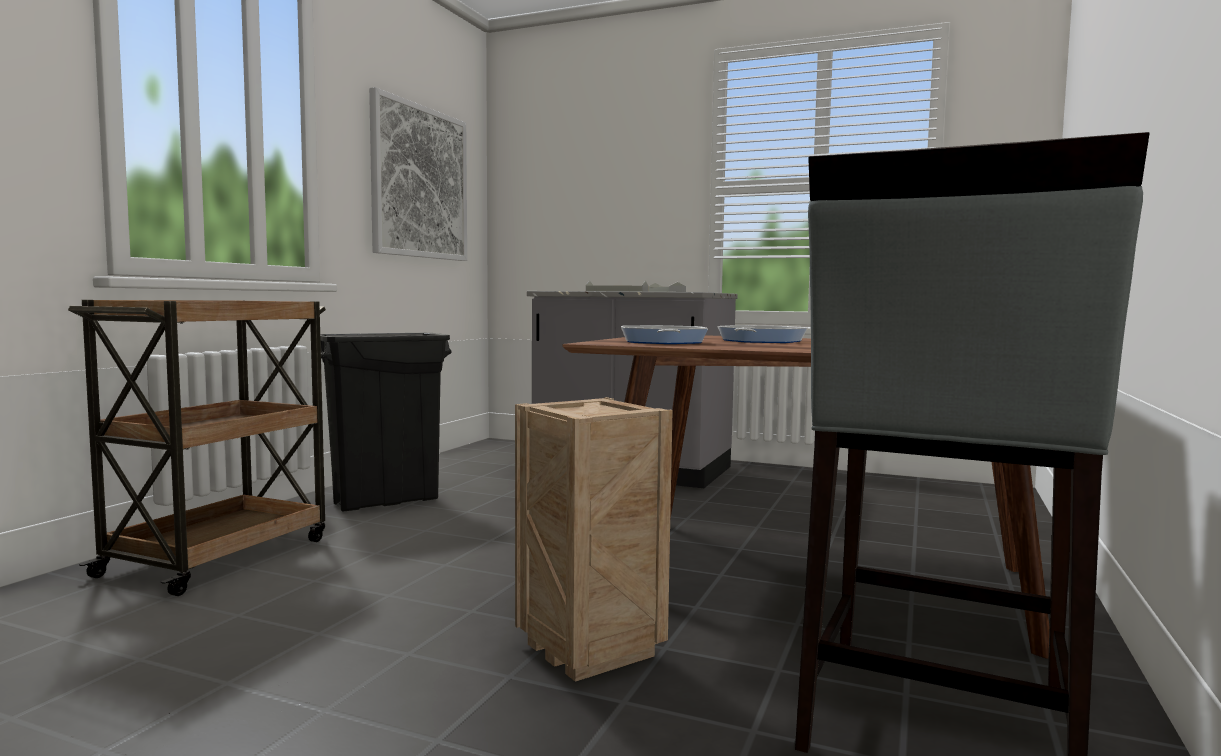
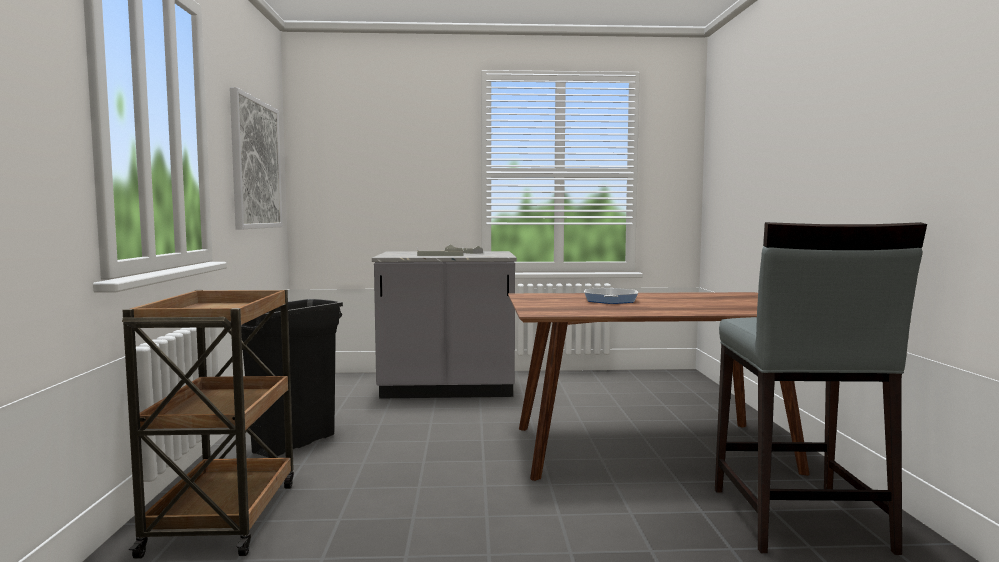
camera: 25 degrees left, 0 degrees up
crate [515,397,673,682] -> none
frying pan [621,325,708,344] -> none

